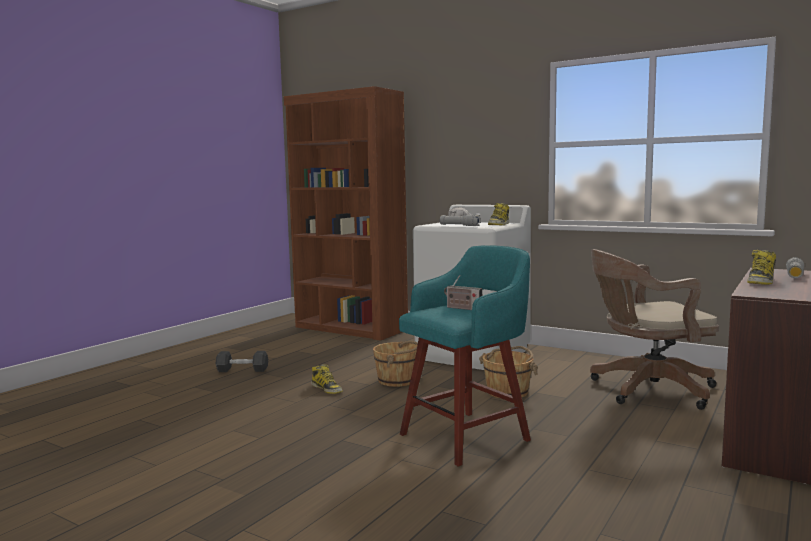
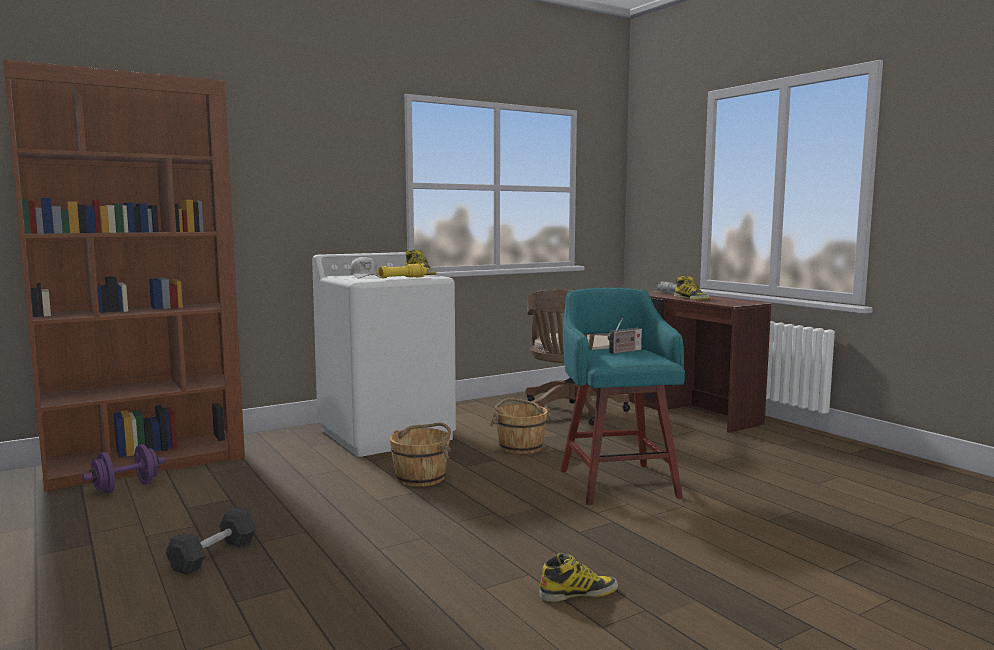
camera: 65 degrees left, 0 degrees up
boot [311,364,342,394] -> boot moved to [539,553,618,602]
grey flashlight [440,214,481,226] -> yellow flashlight [378,263,427,278]
none -> purple dumbbell [82,444,165,494]

